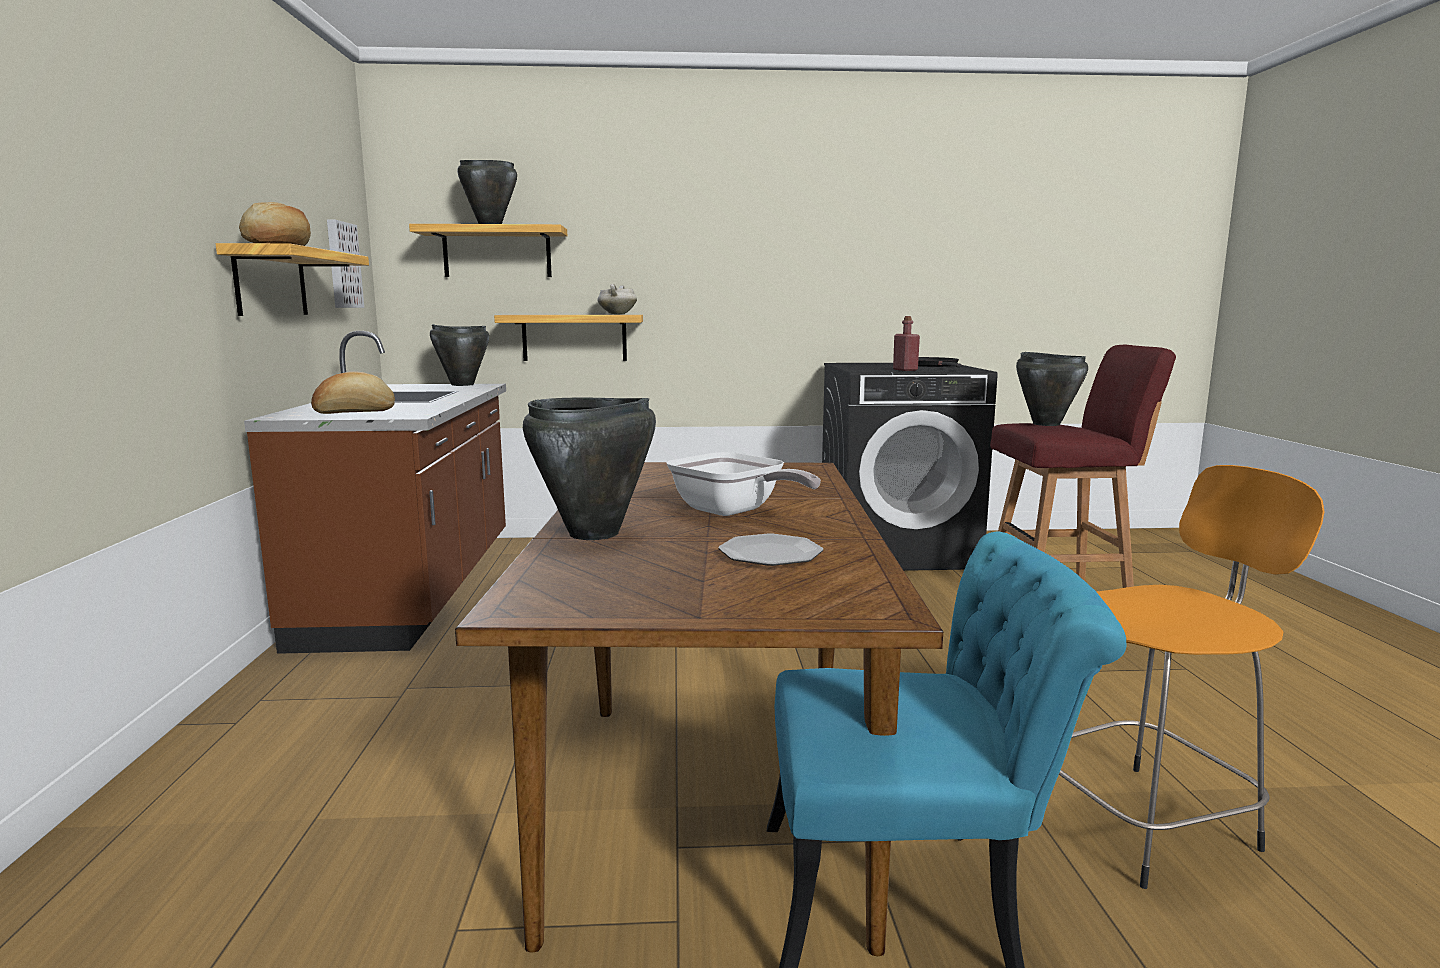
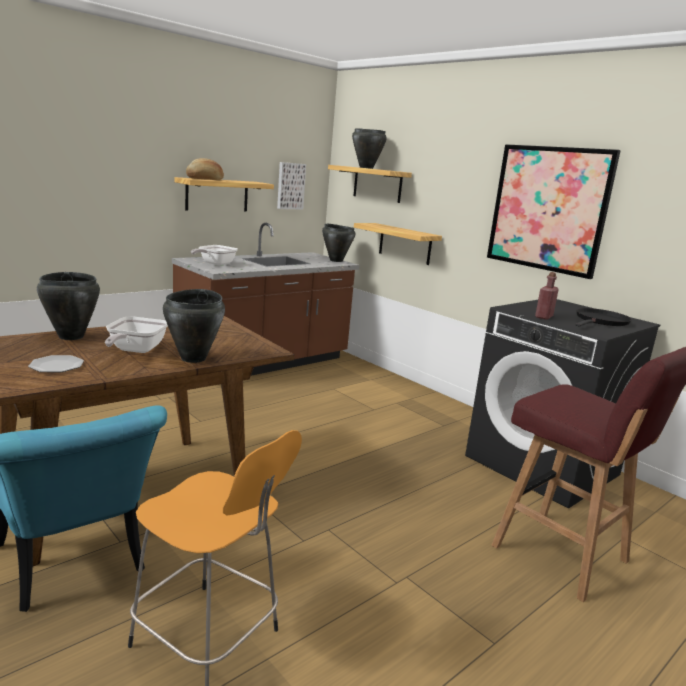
camera: 50 degrees right, 5 degrees up
bread [311,371,395,414] -> frying pan [191,245,238,265]
white cooking pot [597,284,637,315] -> none
black cooking pot [1016,352,1088,426] -> black cooking pot moved to [163,289,225,363]
none -> picture [487,144,621,279]

